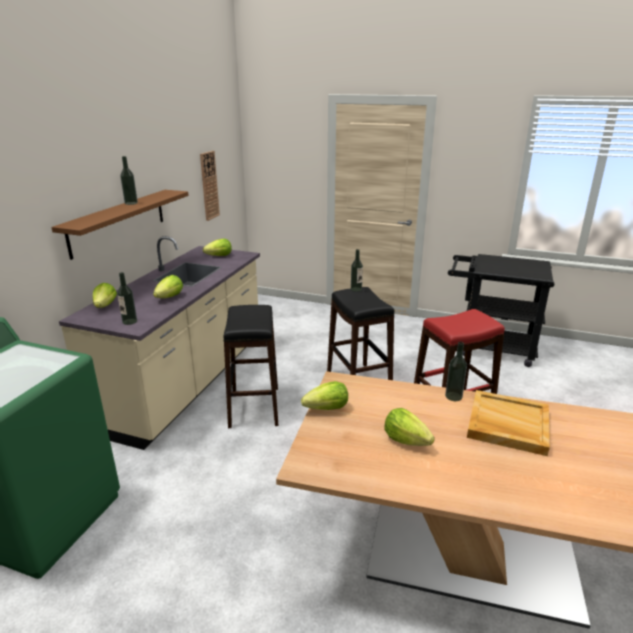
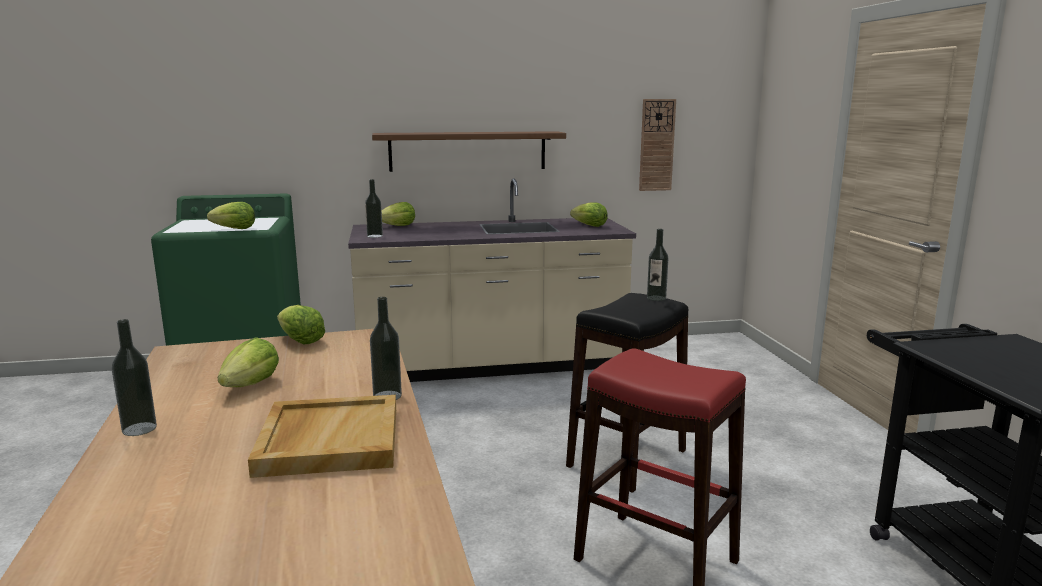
camera: 60 degrees right, 10 degrees down
bottle [120,156,138,205] -> bottle moved to [112,319,157,436]
lettuce [153,275,183,298] -> lettuce moved to [207,202,255,229]
black stool [223,305,278,428] -> none

